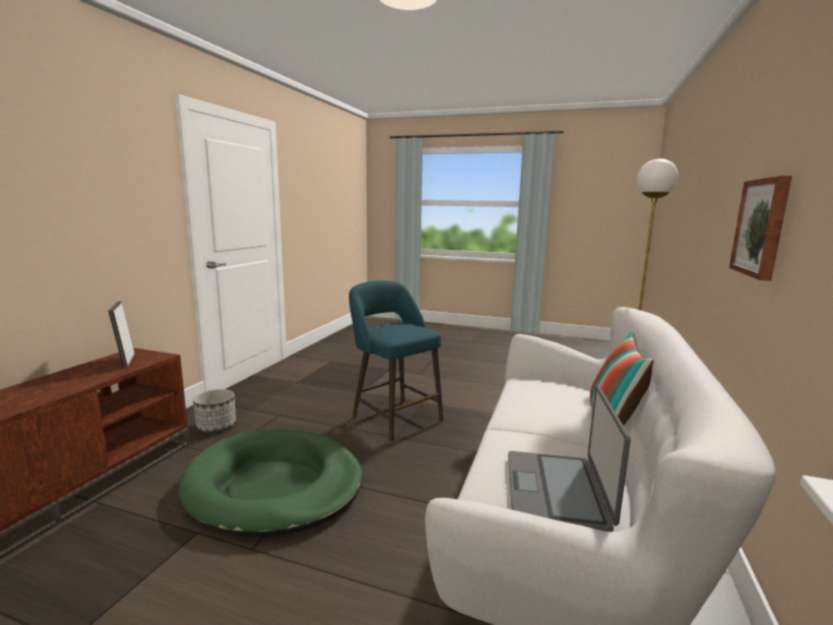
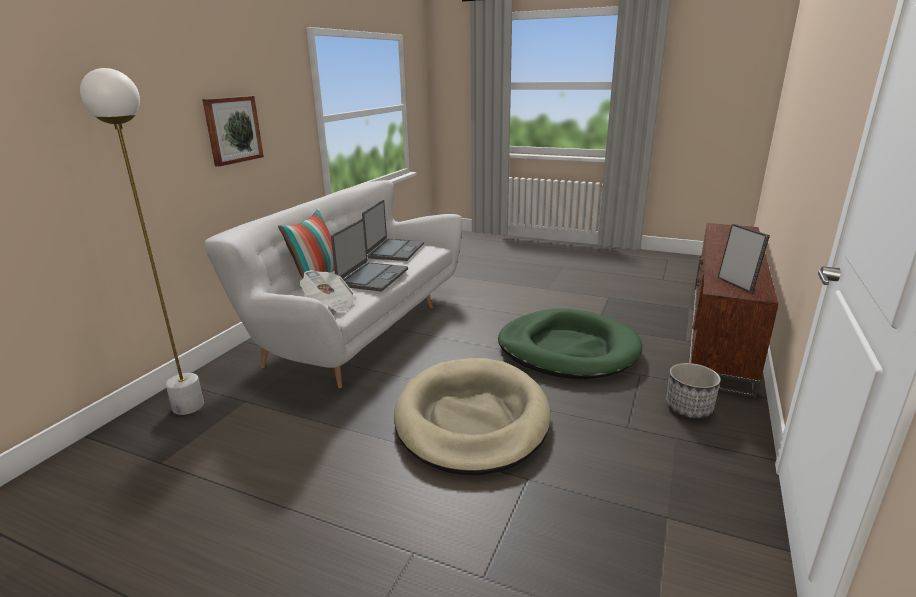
camera: 175 degrees left, 10 degrees up
turquoise stool [349,280,444,443] -> beige dog bed [394,358,551,475]
none -> newspaper [299,270,357,313]
none -> laptop [331,219,408,291]

